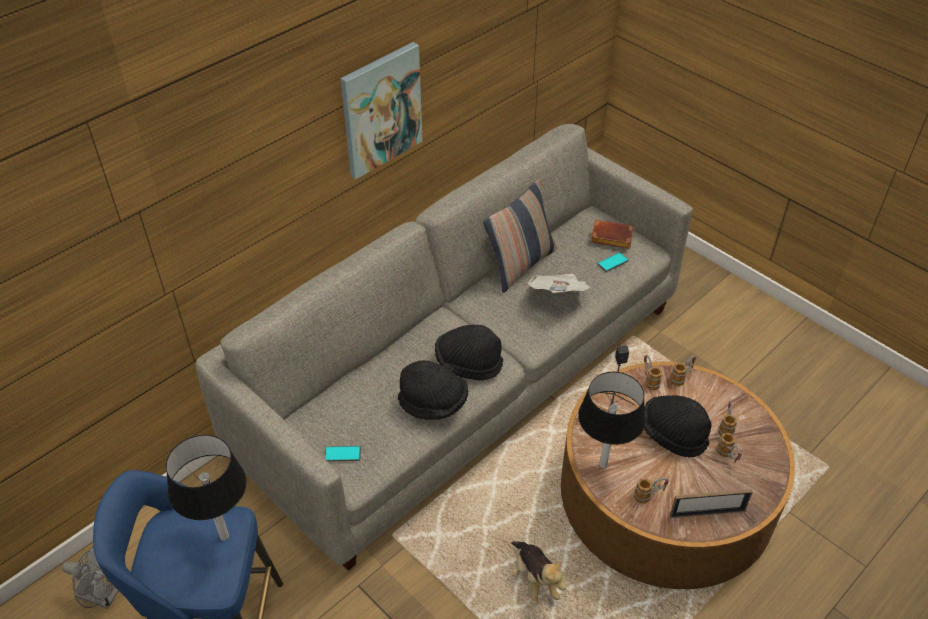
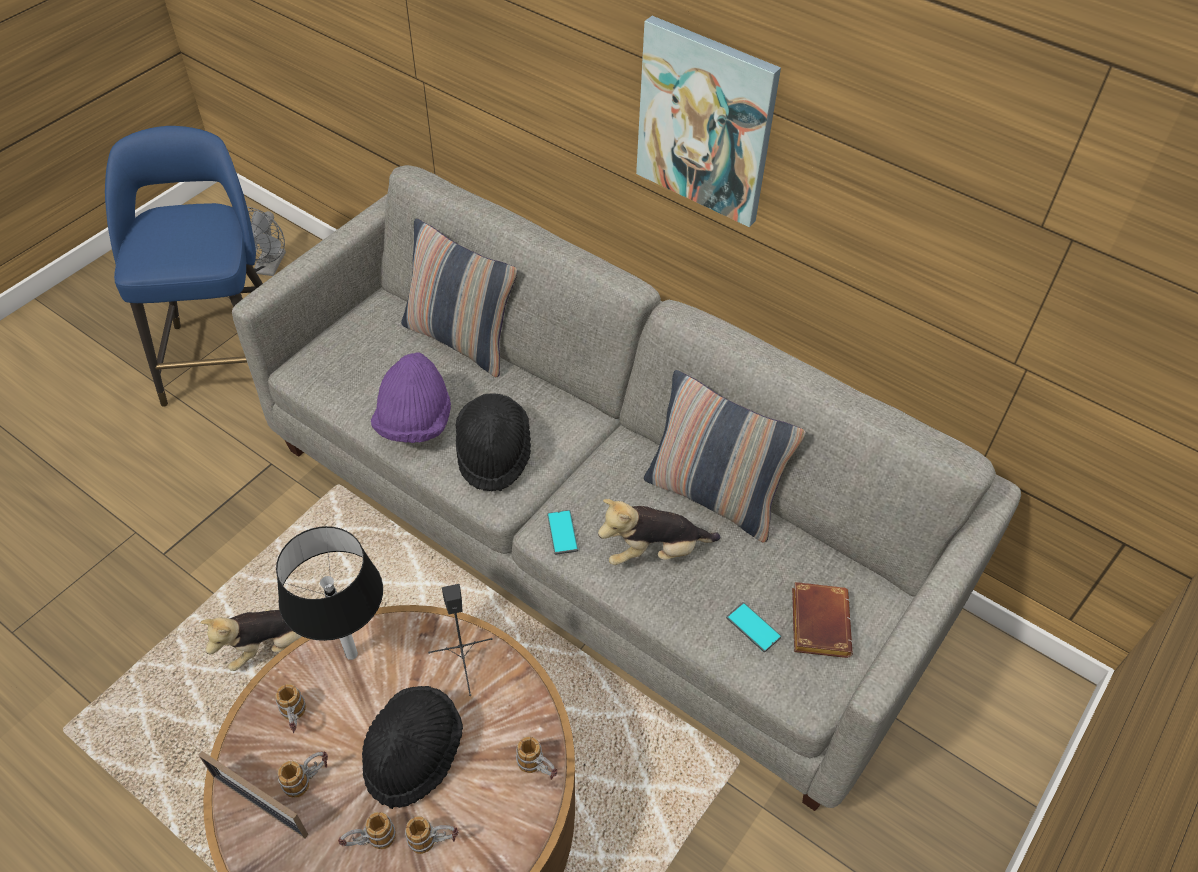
camera: 80 degrees right, 5 degrees up
black table lamp [166,435,247,541] -> none
phone [325,446,361,462] -> phone moved to [547,510,578,555]
black hat [398,360,468,420] -> purple hat [371,352,451,443]
newspaper [528,274,591,293] -> plush toy [598,499,720,565]
mug [644,355,662,390] -> mug moved to [278,751,328,798]
picture frame [670,489,753,518] -> picture frame turned 45 degrees counterclockwise [198,751,308,839]
none -> pillow [401,219,518,377]

